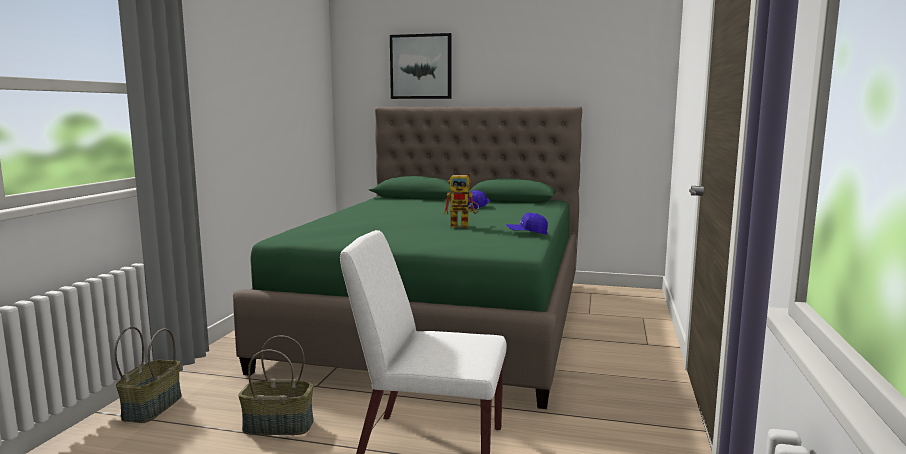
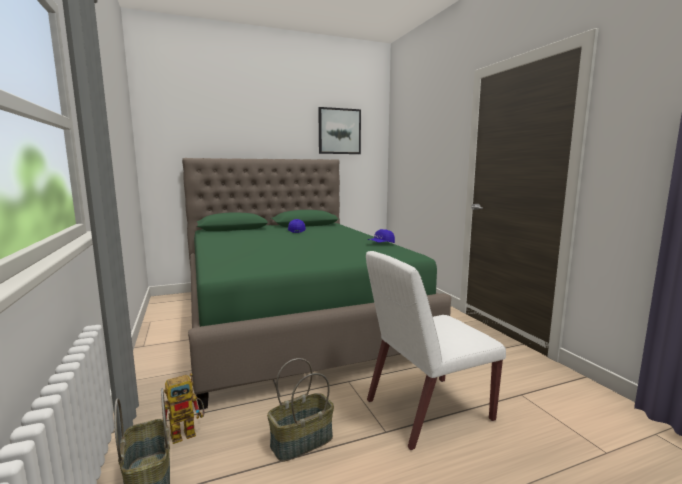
camera: 35 degrees left, 0 degrees up
picture [390,33,452,99] -> picture moved to [318,107,361,154]
toy robot [444,173,479,228] -> toy robot moved to [164,373,204,444]

